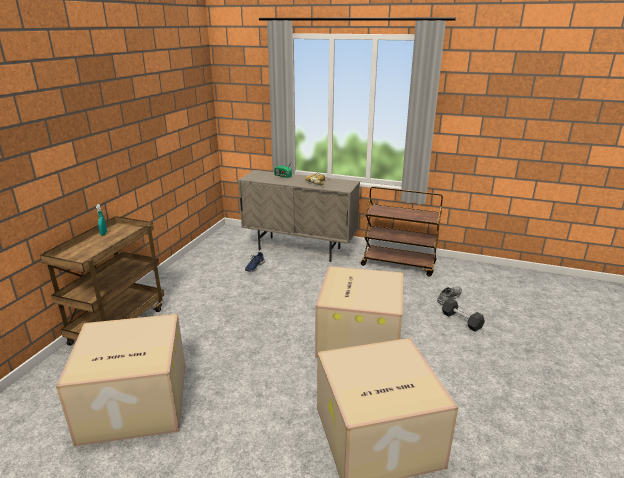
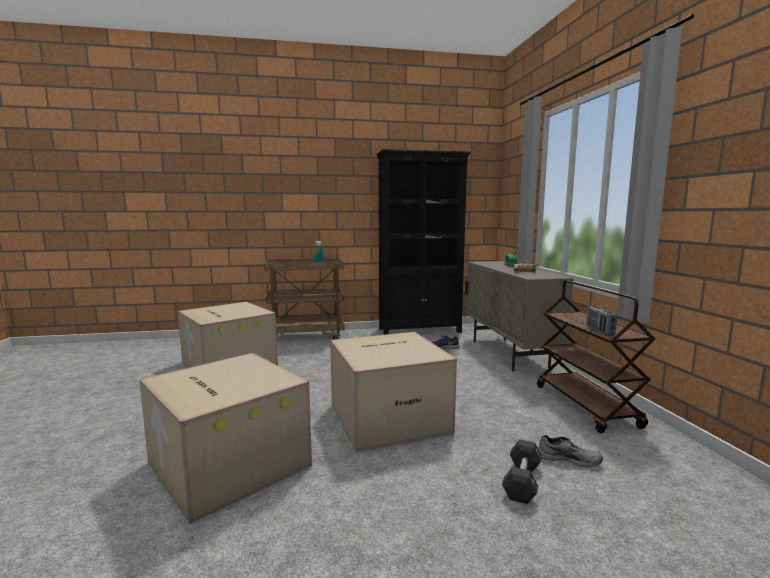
camera: 60 degrees right, 15 degrees down
none -> black bookcase [376,149,471,335]
none -> radio [586,306,617,336]

